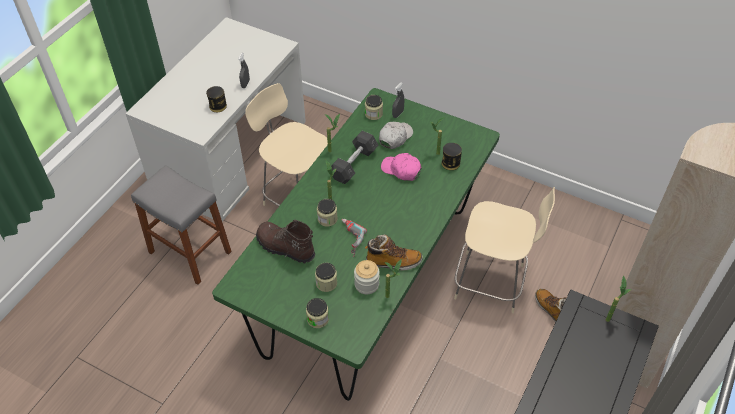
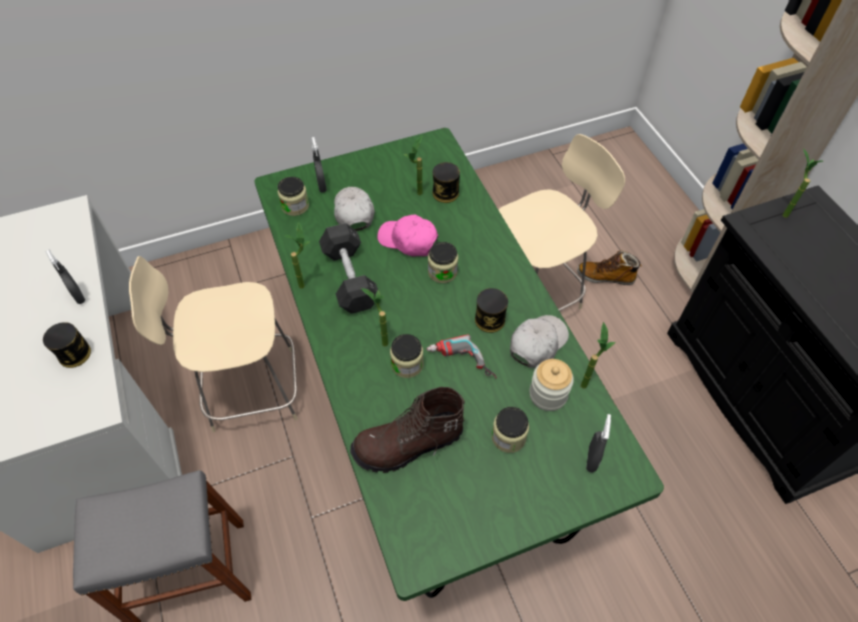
camera: 50 degrees left, 5 degrees up
jar [306,298,329,328] -> jar moved to [428,242,458,283]
boot [365,235,423,271] -> white cap [510,315,569,368]
pink cap [381,153,422,181] -> pink cap turned 45 degrees clockwise [377,214,438,257]
none -> can [475,288,508,333]
none -> grey spray bottle [586,414,611,473]

